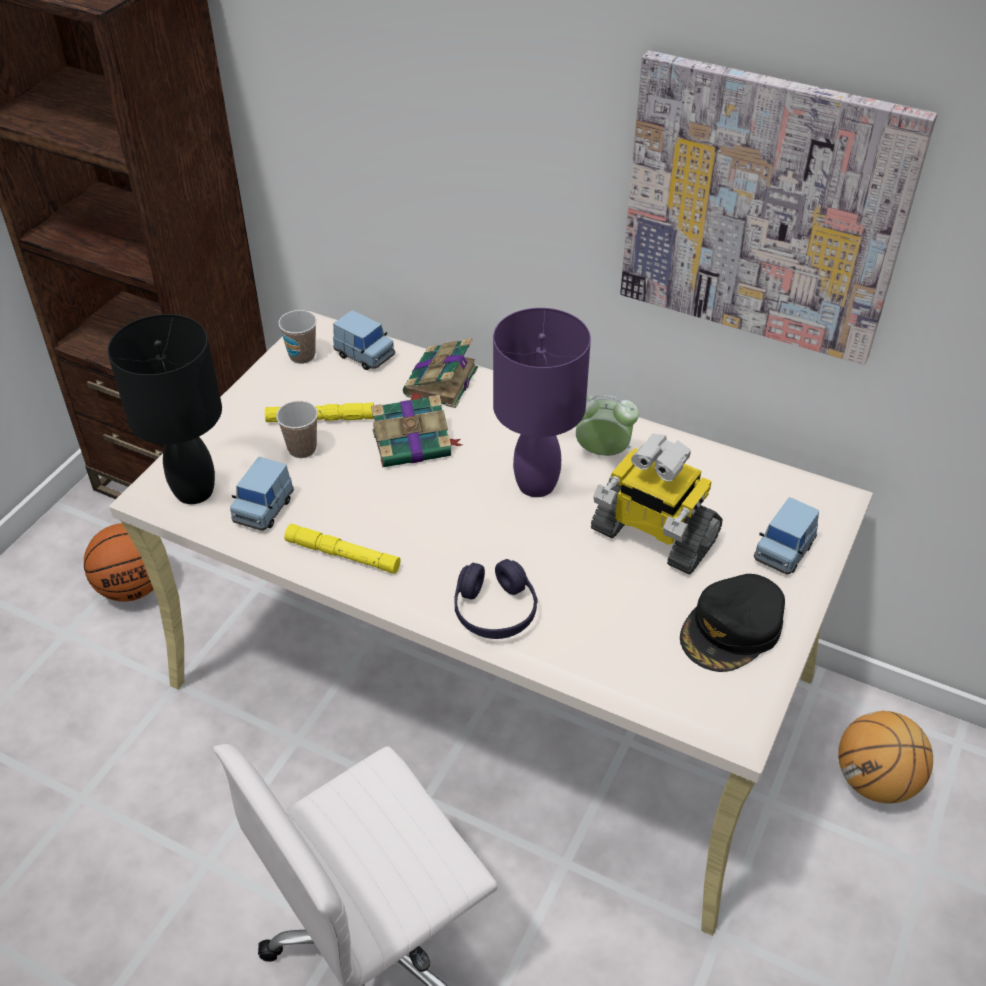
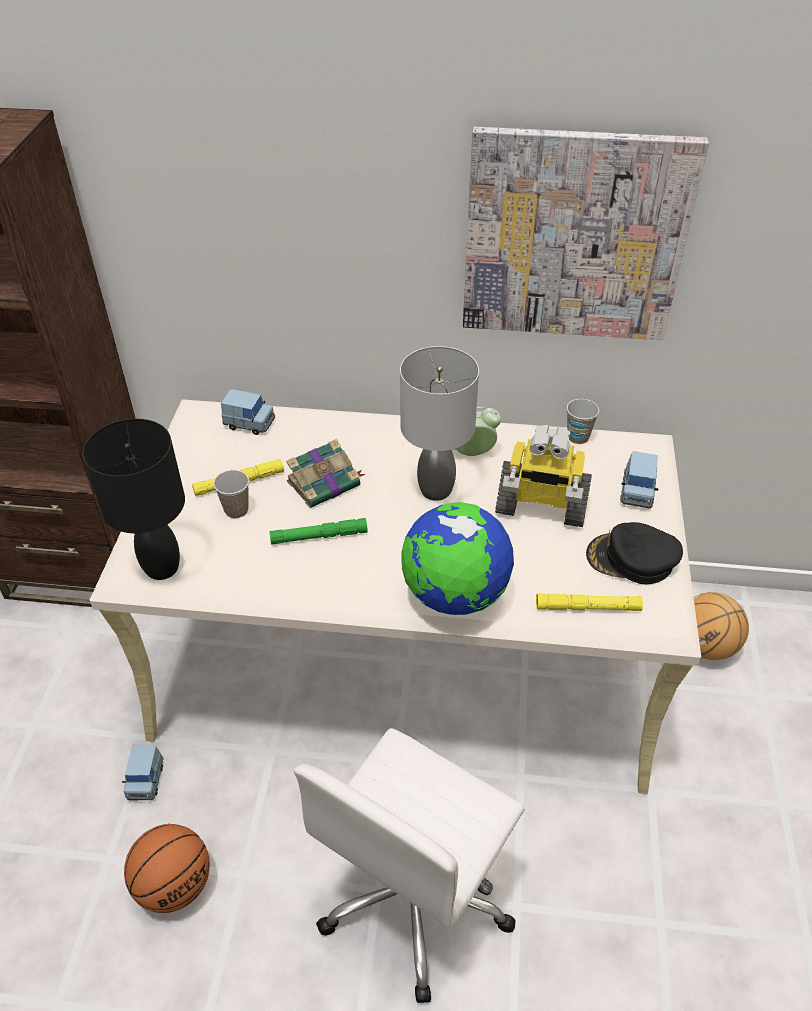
camera: 20 degrees left, 0 degrees up
basketball [84,523,154,602] -> basketball moved to [124,824,210,913]
blue toy car [230,457,294,531] -> blue toy car moved to [122,745,164,800]
cup [278,310,317,364] -> cup moved to [567,399,599,444]
yellow flashlight [284,524,401,574] -> yellow flashlight moved to [536,593,643,611]
book [403,338,478,408] -> none
purple headphones [454,559,537,639] -> globe [402,502,514,615]
purple table lamp [493,308,591,497] -> grey table lamp [400,346,479,501]
black cap [680,574,785,672] -> black cap turned 75 degrees clockwise [586,522,683,585]
none -> green flashlight [269,518,368,545]

